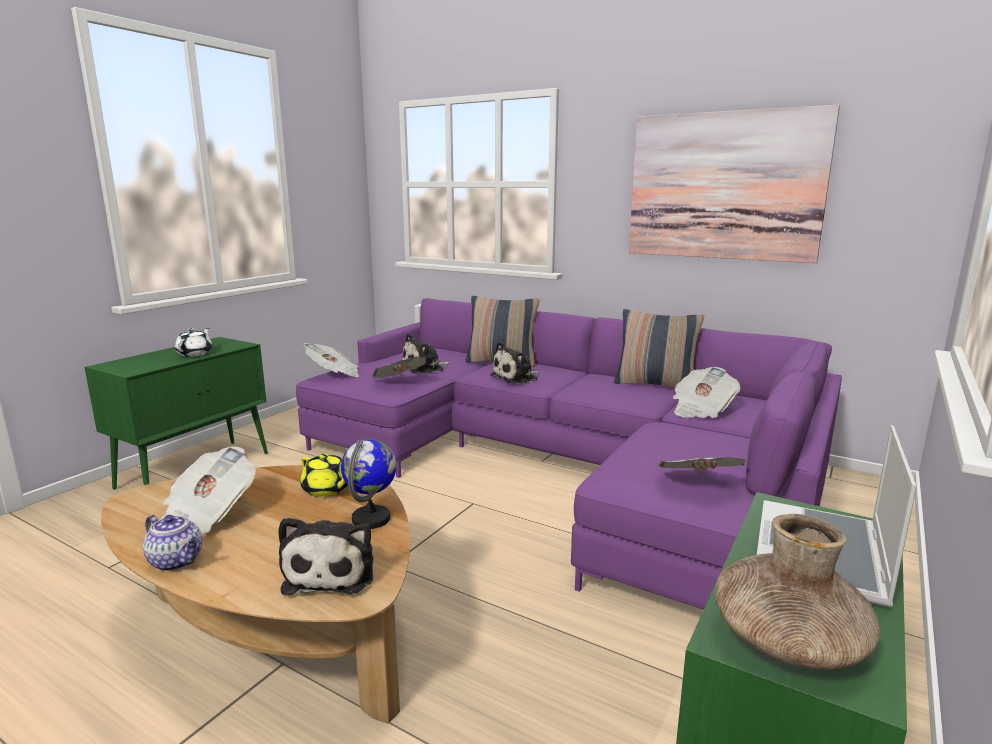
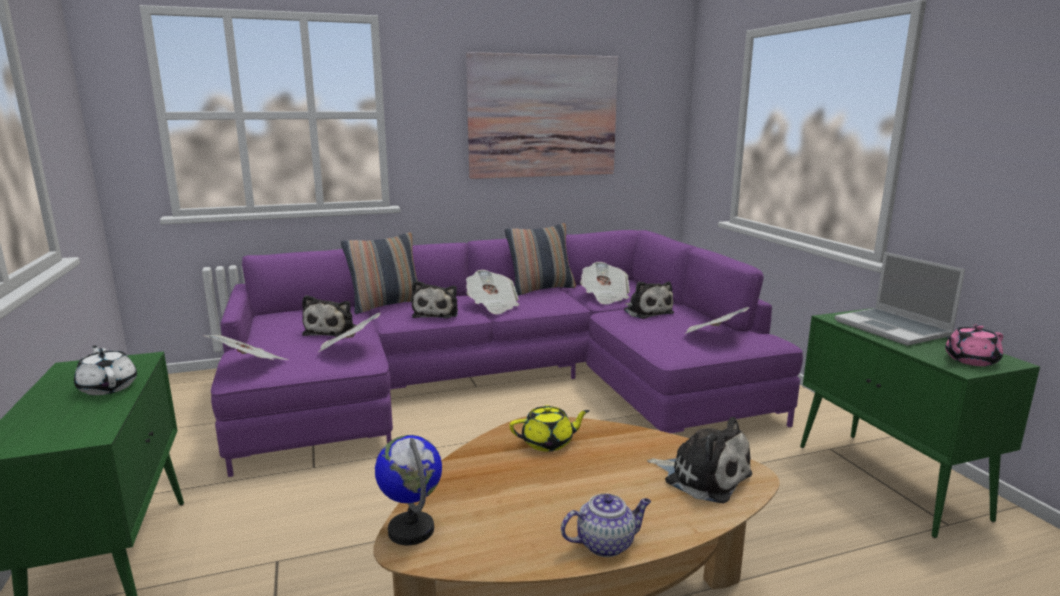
camera: 50 degrees left, 0 degrees up
newspaper [161,446,256,534] -> newspaper moved to [466,270,519,315]
globe [341,439,397,529] -> globe moved to [375,435,442,545]
brown vase [715,514,880,669] -> pink teapot [945,324,1003,366]
none -> plush toy [624,281,674,319]

